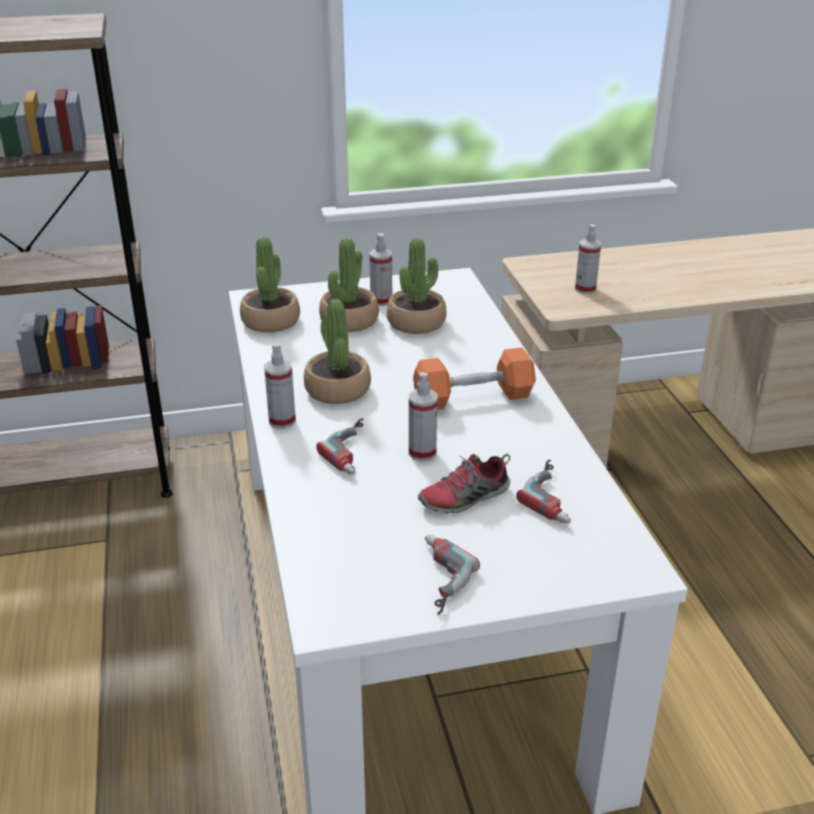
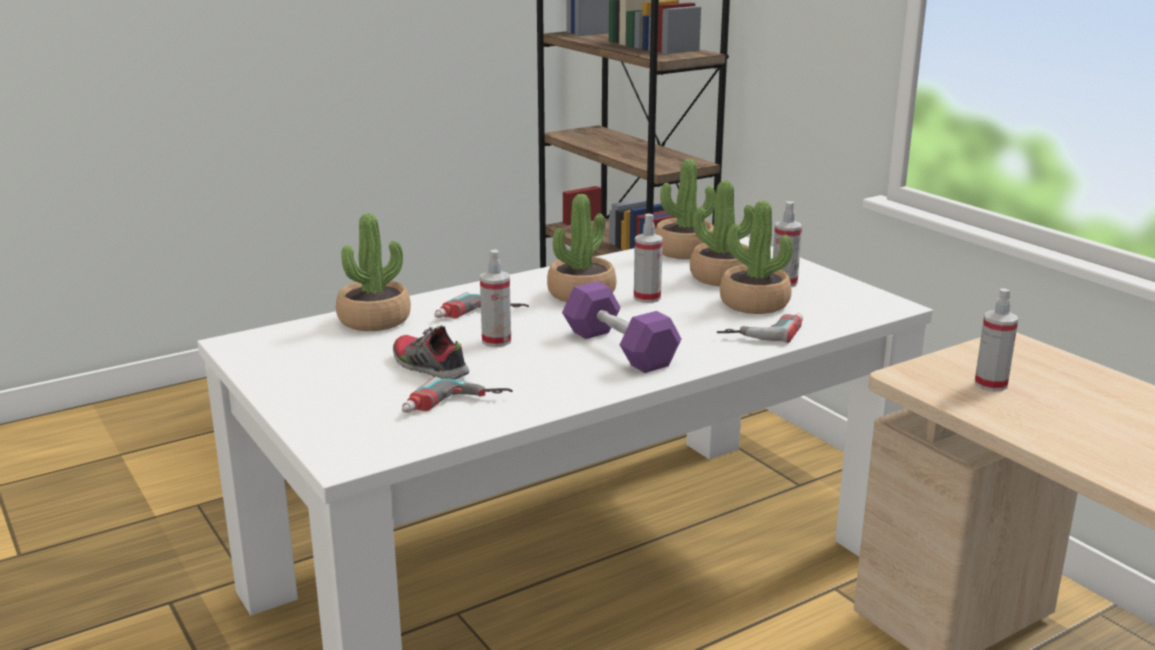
camera: 70 degrees right, 10 degrees down
spray bottle [264,343,296,429] -> spray bottle moved to [634,214,663,303]
orange dumbbell [413,347,536,410] -> purple dumbbell [562,281,681,373]
power drill [425,535,480,615] -> power drill moved to [717,314,803,343]
none -> potted plant [336,213,411,331]

